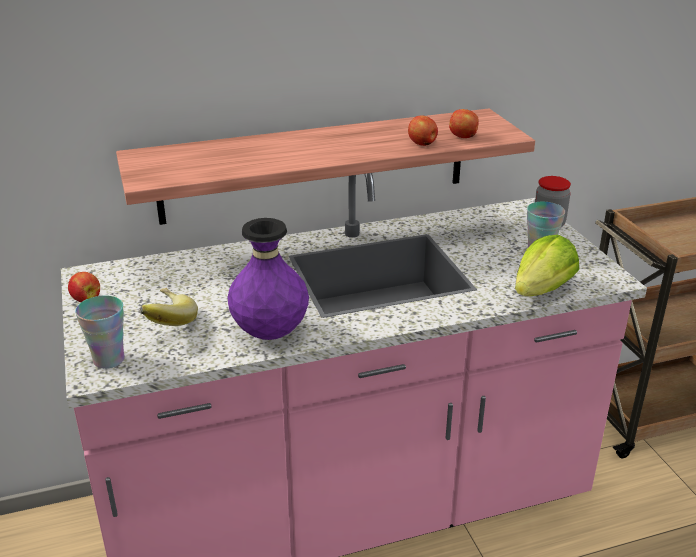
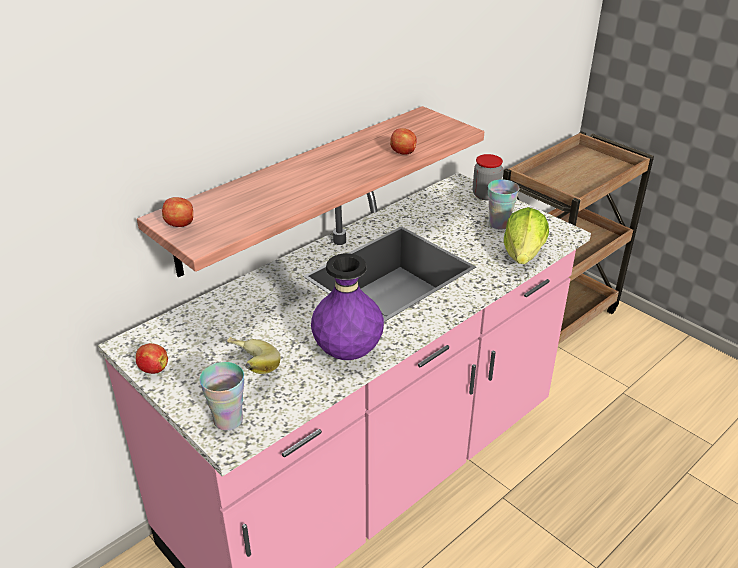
camera: 25 degrees left, 5 degrees up
apple [449,109,479,138] -> apple moved to [162,197,193,227]

